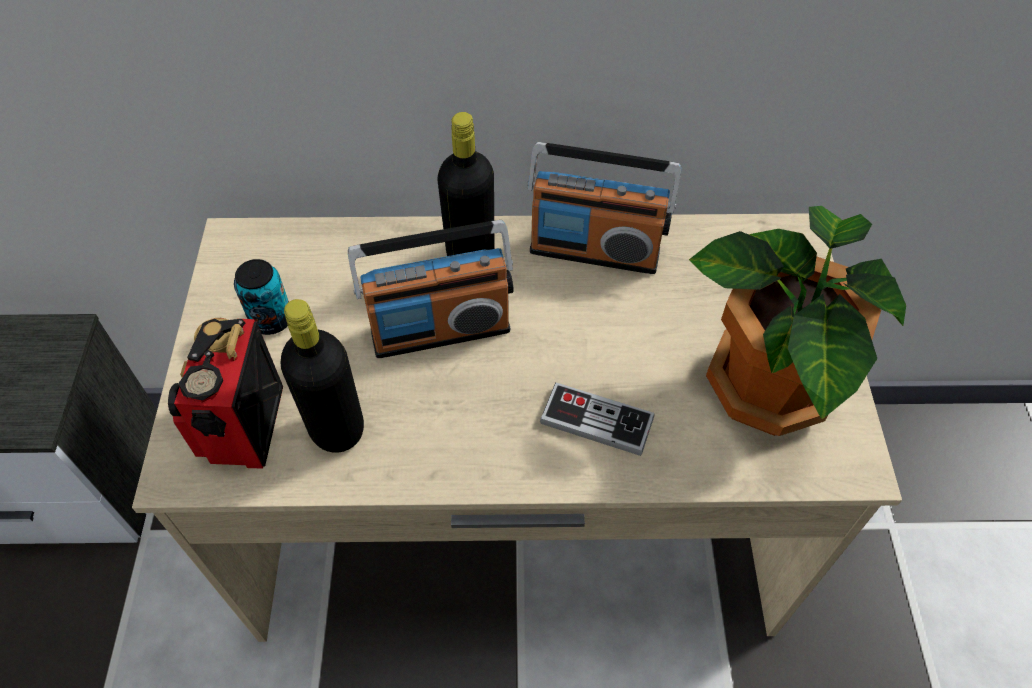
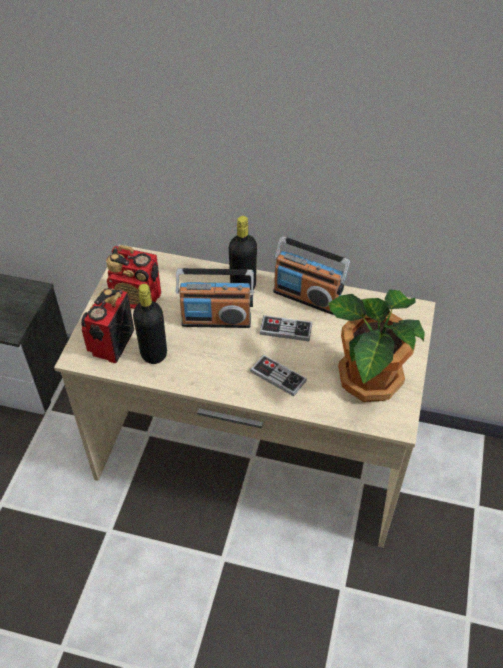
camera: 15 degrees right, 5 degrees down
can [234,259,289,335] -> radio [106,245,161,309]
none -> game controller [259,315,313,341]

